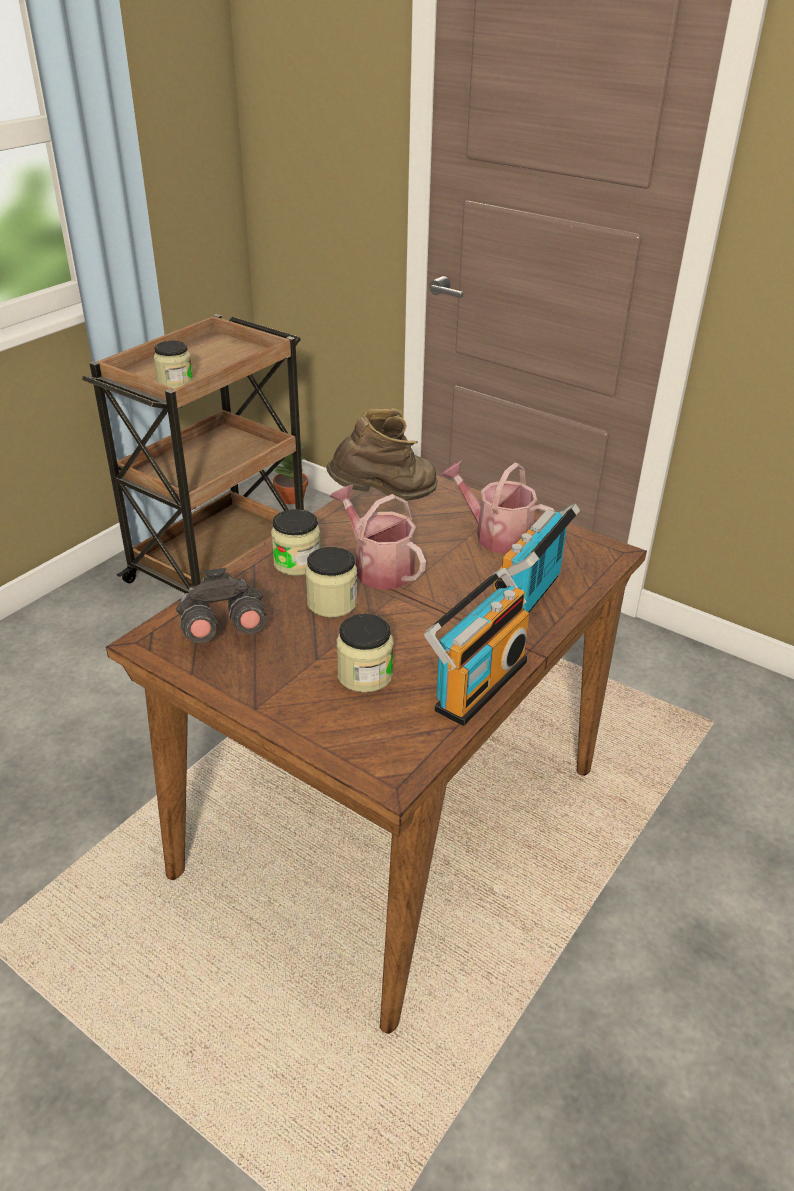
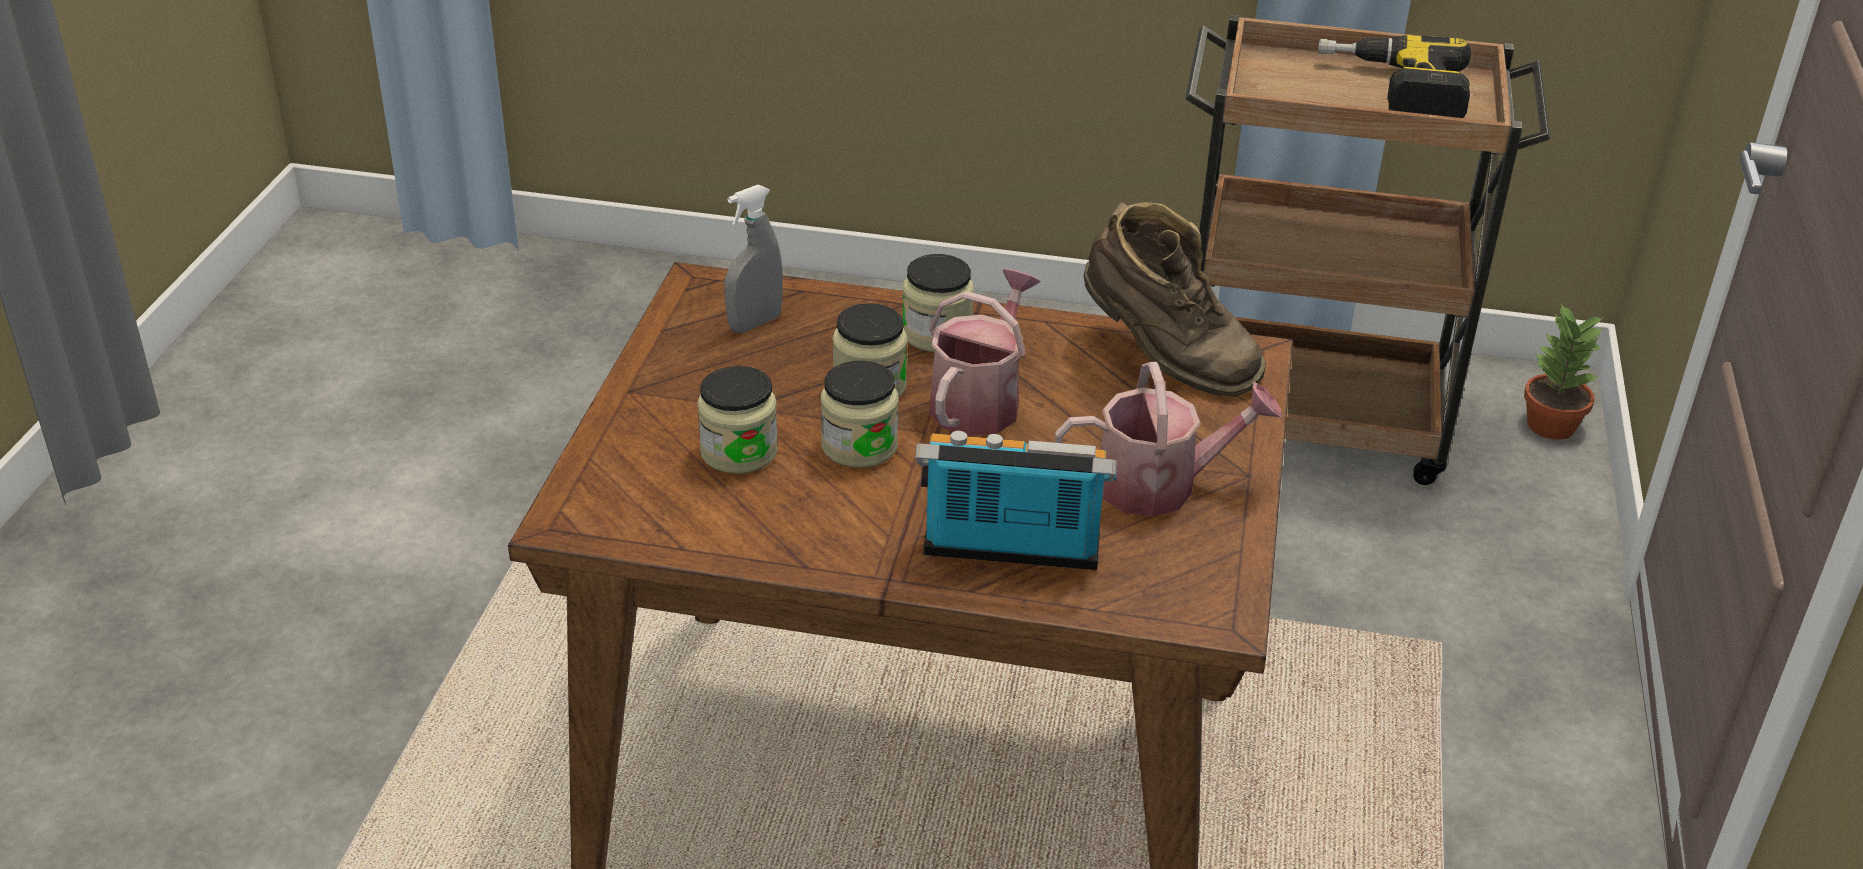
camera: 65 degrees right, 0 degrees up
jar [154,341,193,389] -> jar moved to [821,361,898,468]
grey binoculars [176,568,267,643] -> grey spray bottle [724,185,783,333]
radio [424,568,529,726] -> none
watering can [440,461,554,554] -> watering can turned 75 degrees clockwise [1055,362,1282,517]
none -> power drill [1318,35,1471,118]

